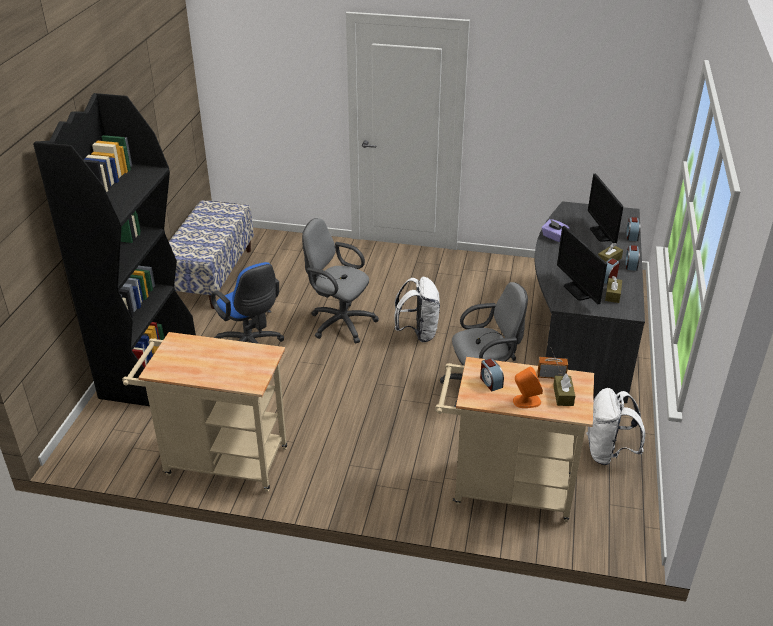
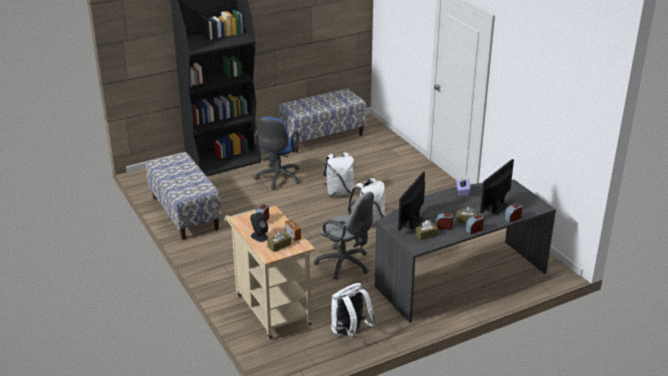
camera: 50 degrees right, 5 degrees down
beige cart [122,332,287,492] -> bench [146,152,222,240]
grey office chair [302,218,379,344] -> white backpack [323,152,354,196]
orange speaker [513,367,543,408] -> black speaker [250,212,268,242]

